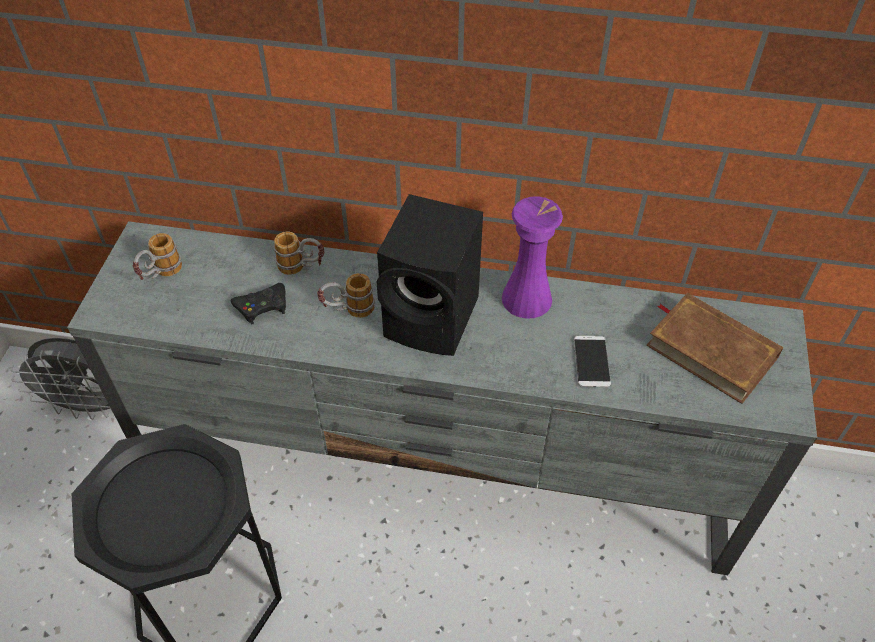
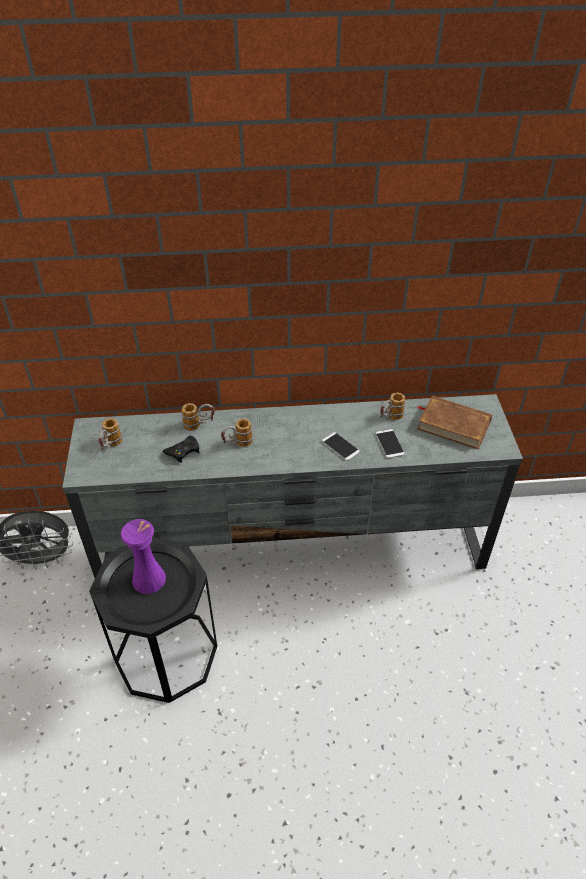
camera: 15 degrees left, 5 degrees down
black speaker [376,194,483,356] -> none
purple vase [502,196,563,319] -> purple vase moved to [121,519,166,594]
none -> phone [322,432,360,461]
none -> mug [380,393,406,420]

